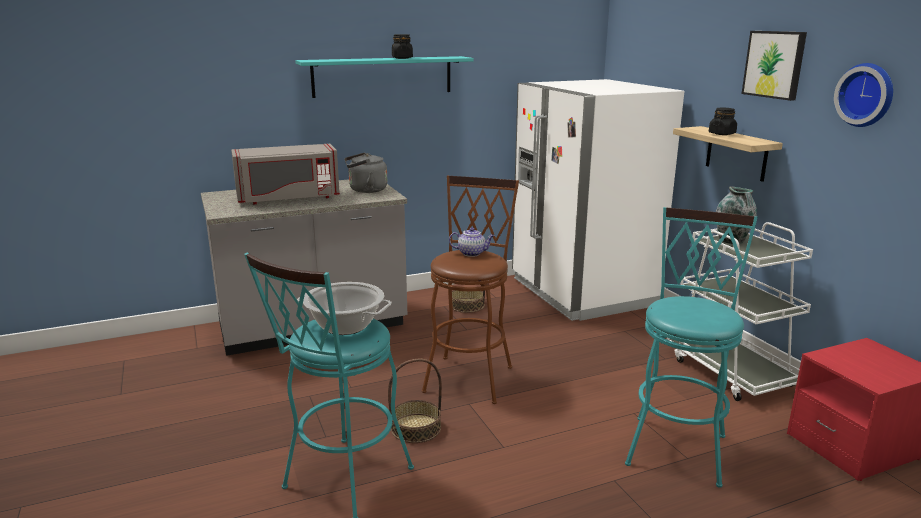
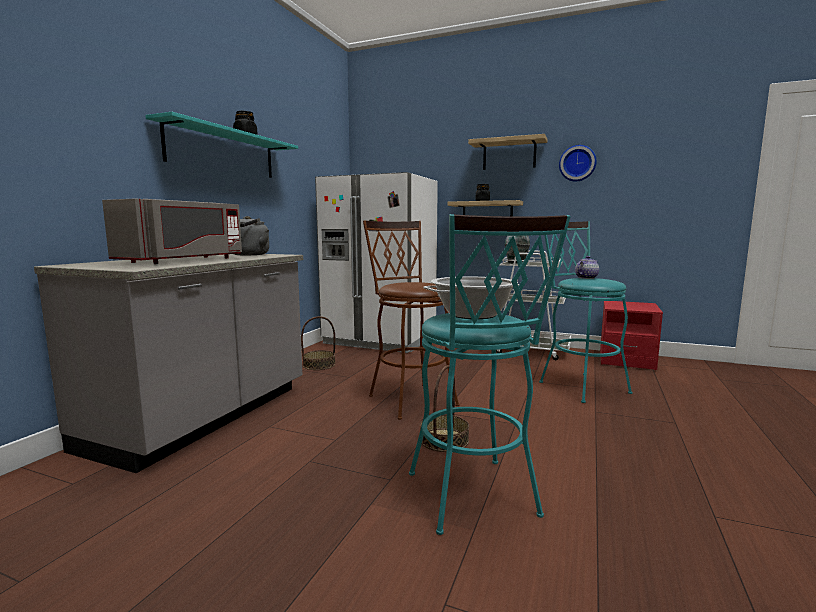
camera: 45 degrees left, 10 degrees down
teapot [449,228,495,257] -> teapot moved to [575,256,599,279]
picture [742,31,807,101] -> shelf [468,134,547,170]

